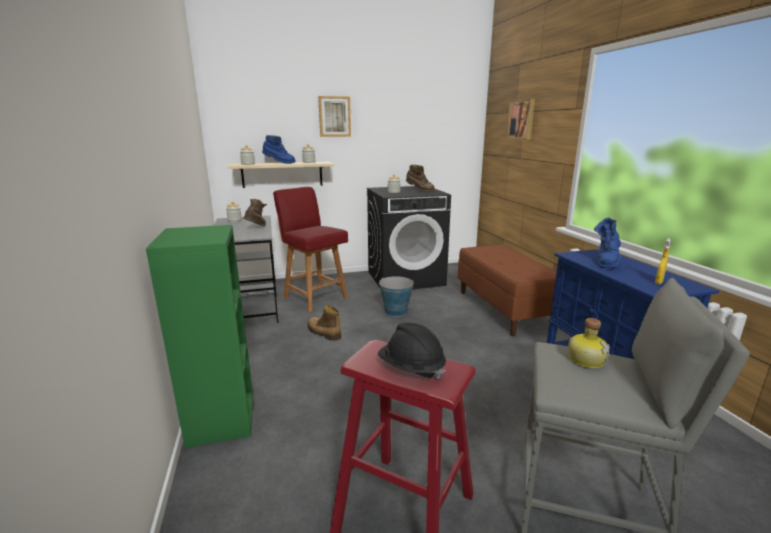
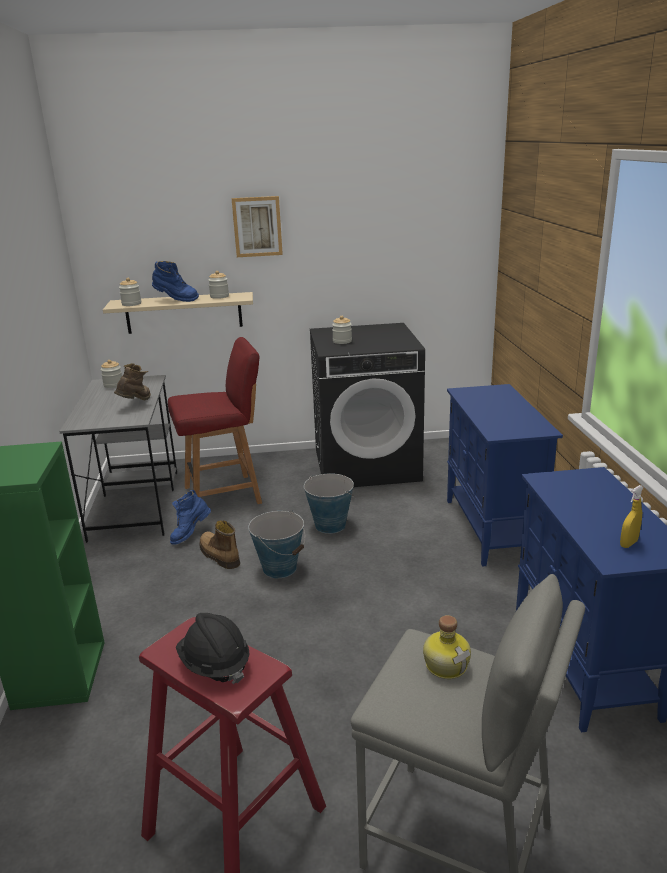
camera: 10 degrees right, 5 degrees up
red chair [273,187,348,312] -> red chair turned 105 degrees clockwise [168,337,262,504]
brown boot [406,164,435,192] -> none
brown bench [458,245,557,336] -> blue cabinet [447,384,563,567]
picture [506,99,535,140] -> none
blue boot [594,217,621,268] -> blue boot moved to [170,490,211,545]
none -> bucket [248,510,305,578]

